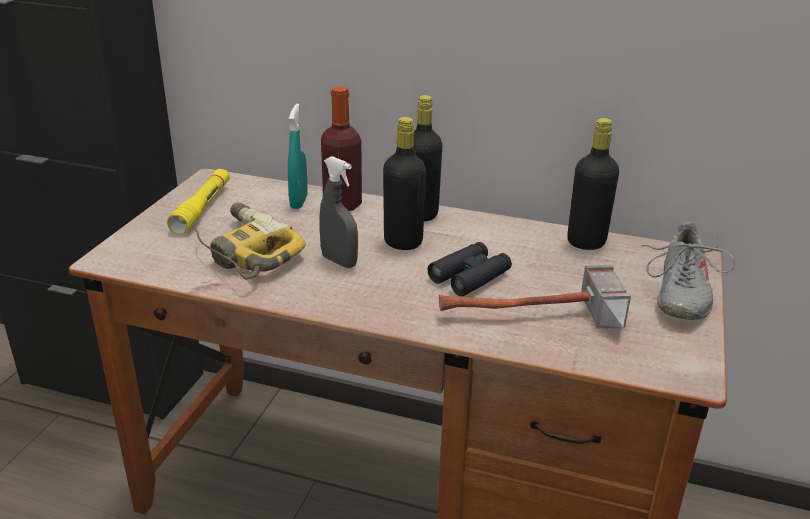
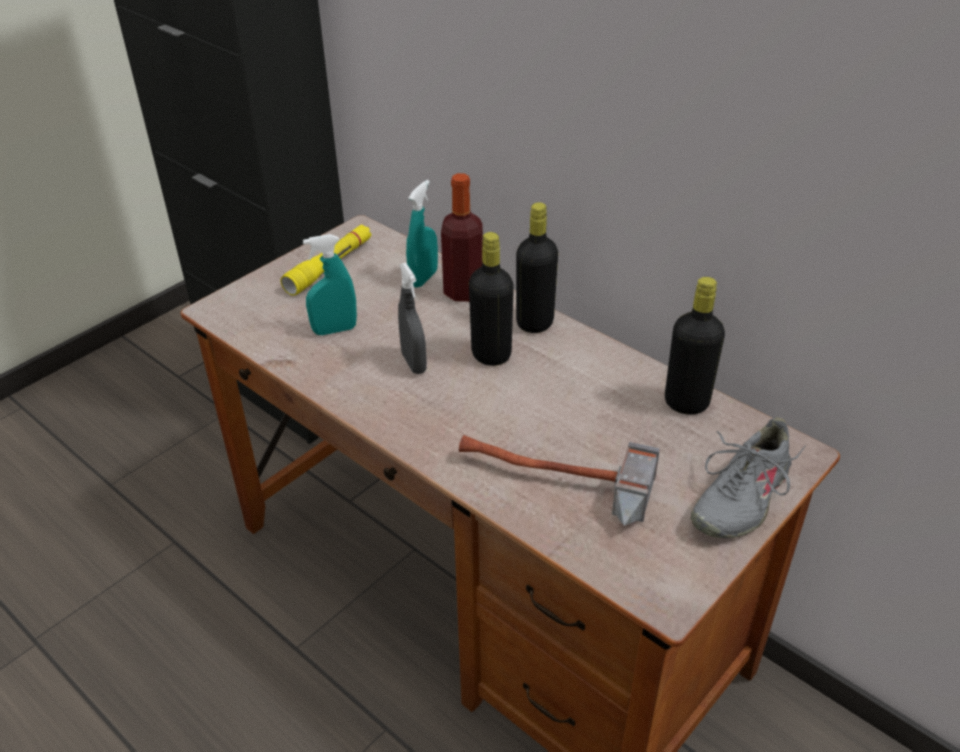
camera: 25 degrees right, 10 degrees up
power drill [195,202,306,279] -> turquoise spray bottle [303,234,357,335]
black binoculars [428,242,512,296] -> none

